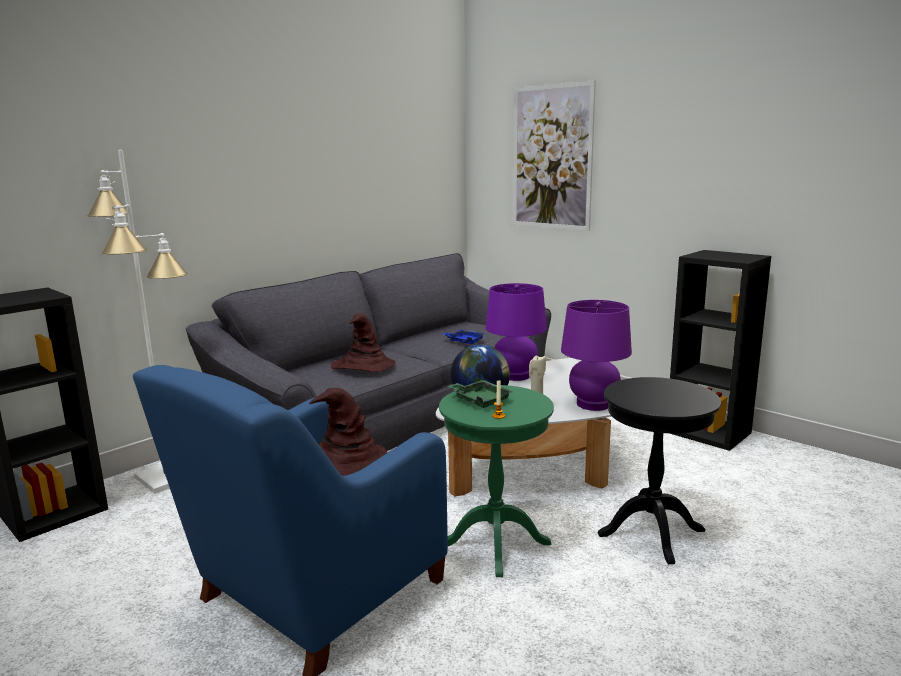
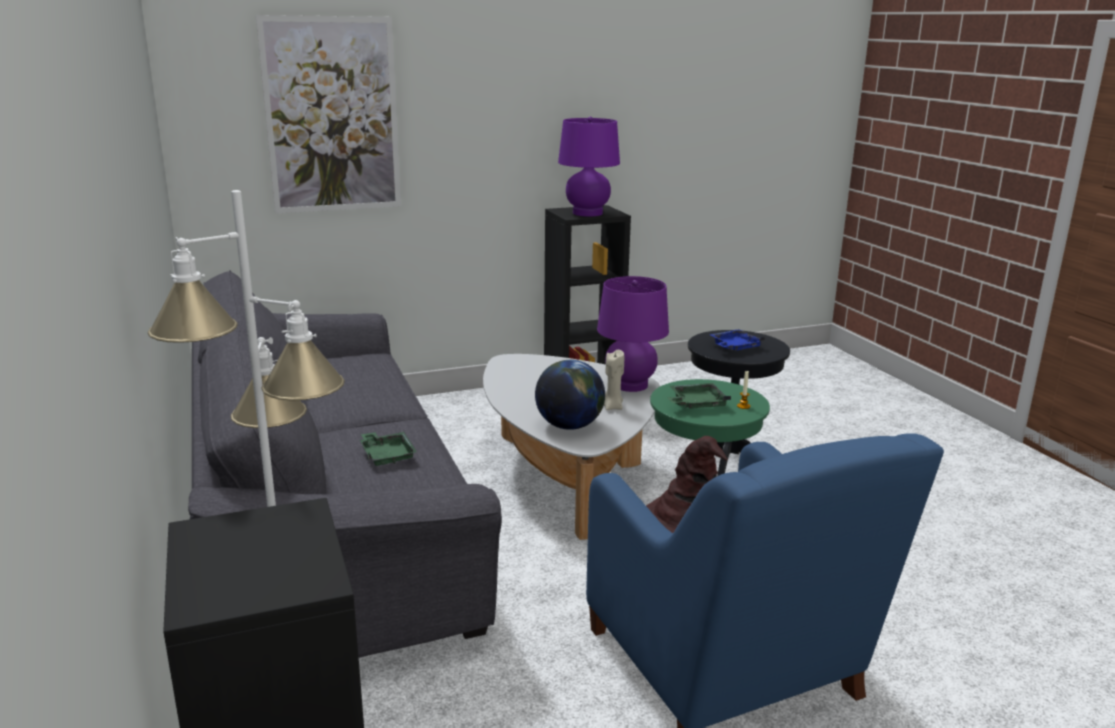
camera: 65 degrees left, 5 degrees up
brown hat [331,314,395,372] -> green tray [360,432,417,466]
blue tray [442,329,485,344] -> blue tray moved to [710,329,765,351]
purple table lamp [486,283,547,381] -> purple table lamp moved to [558,116,620,216]

